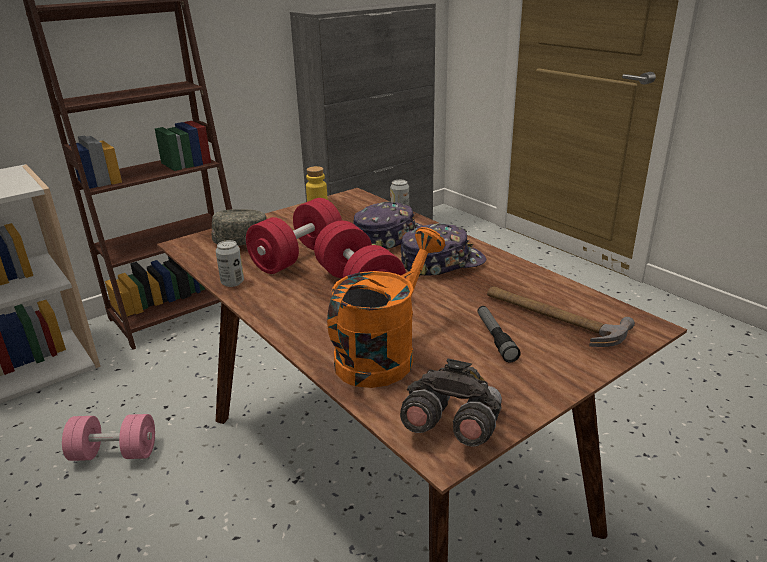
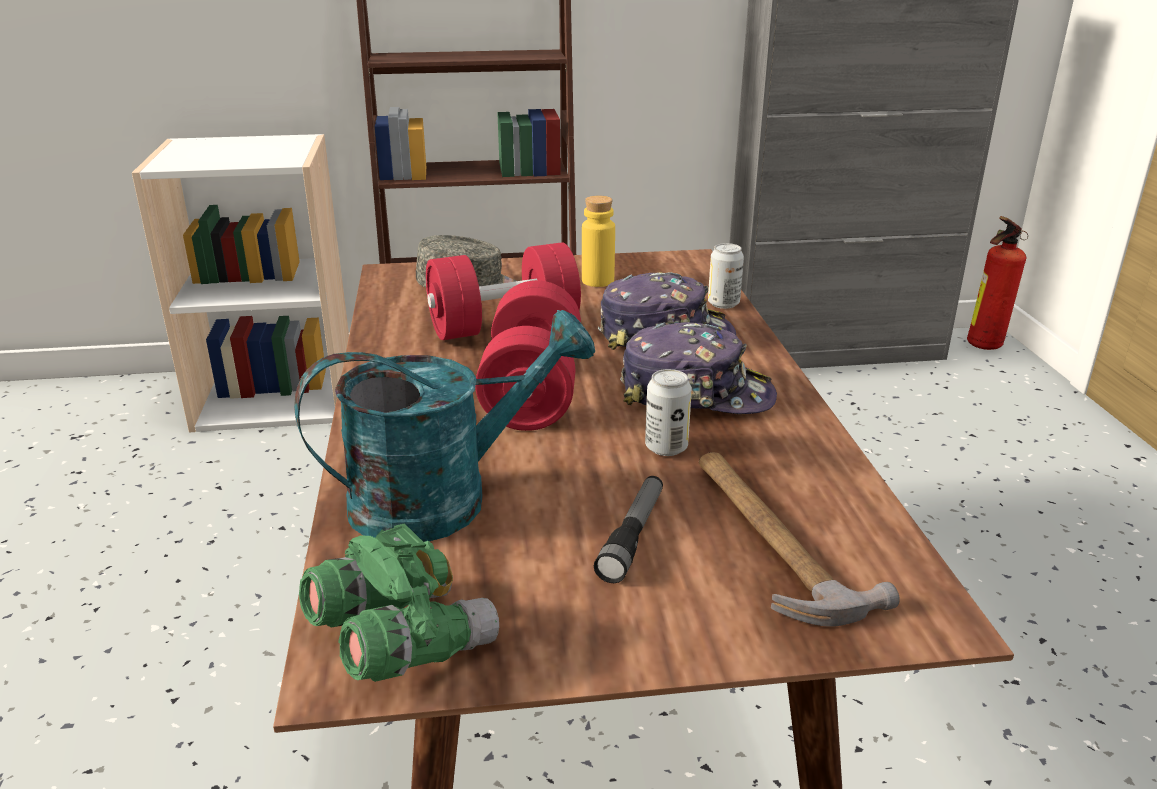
camera: 30 degrees right, 0 degrees up
pink dumbbell [62,414,155,461] -> none
can [216,240,244,287] -> can moved to [645,369,692,456]
orange watering can [327,227,445,388] -> turquoise watering can [294,310,595,542]
grey binoculars [400,359,502,447] -> green binoculars [299,523,499,682]
none -> fire extinguisher [967,216,1028,350]

